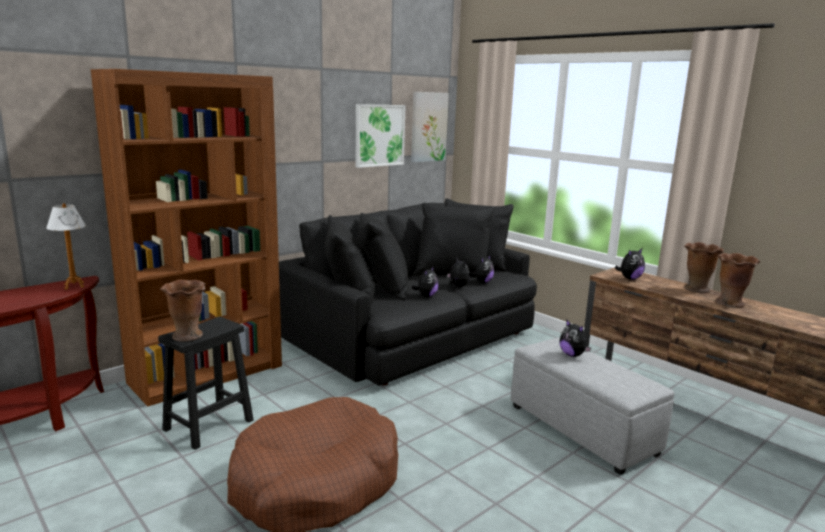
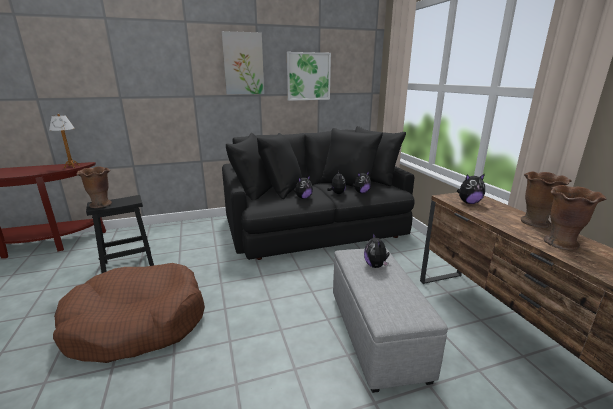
camera: 25 degrees right, 5 degrees up
brown bookcase [91,69,282,407] -> none
picture [411,92,449,162] -> picture moved to [221,31,264,95]

